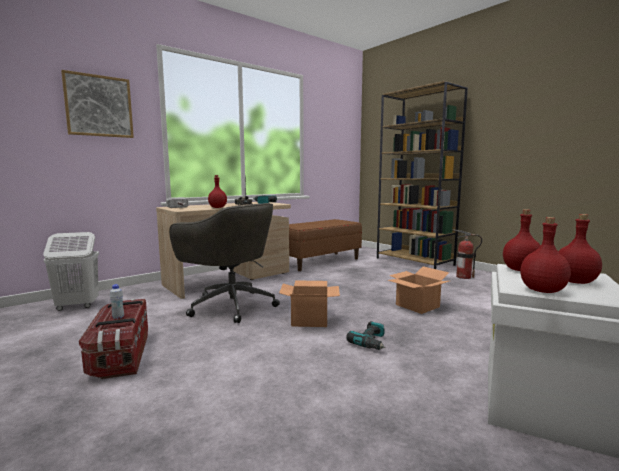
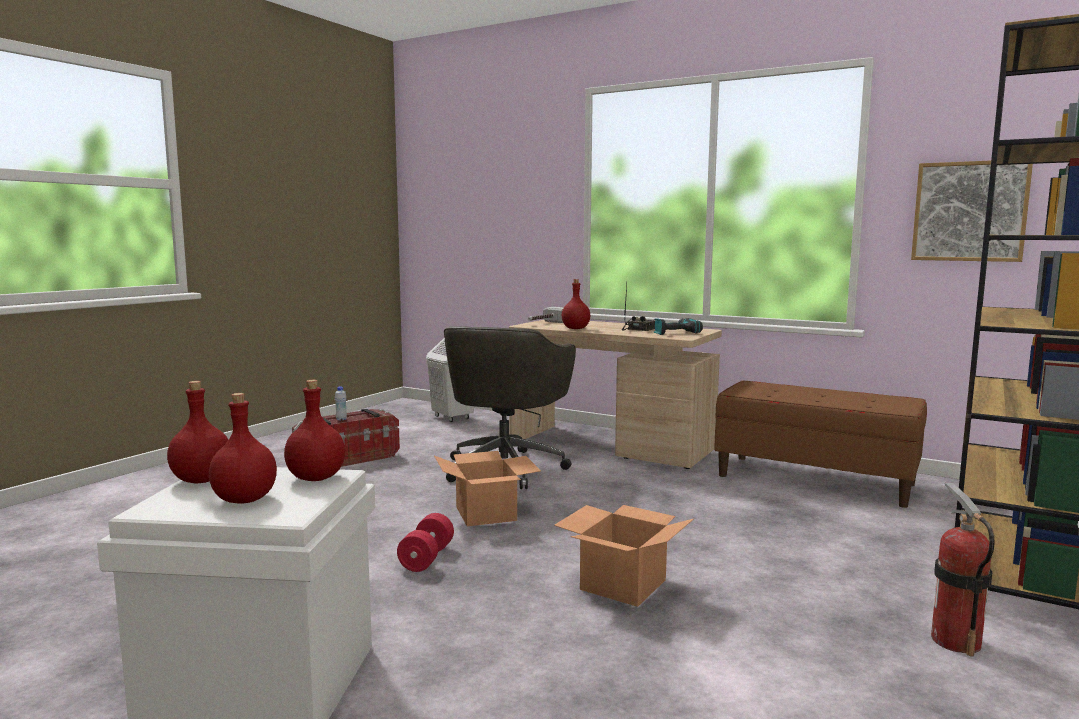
camera: 70 degrees right, 0 degrees up
picture [61,70,134,138] -> picture moved to [911,161,1033,262]
power drill [346,321,386,350] -> red dumbbell [397,513,454,572]

